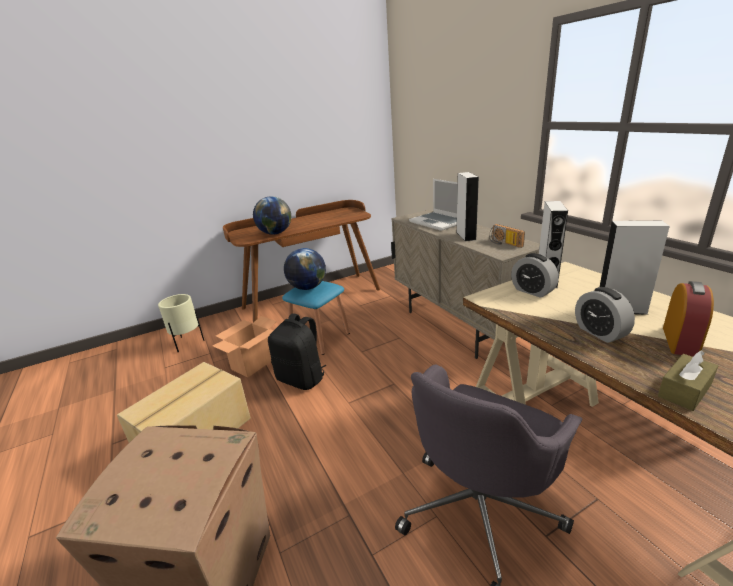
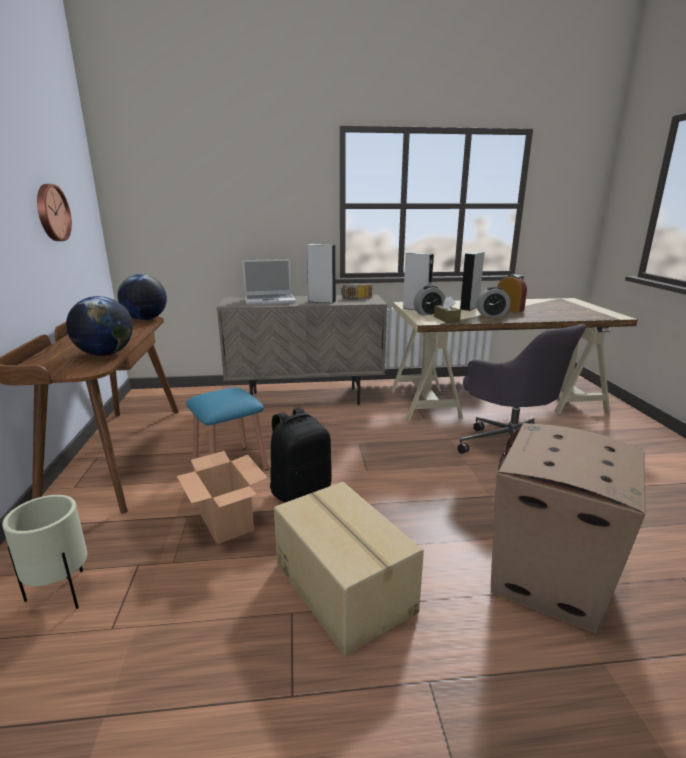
camera: 70 degrees left, 5 degrees down
globe [284,248,326,290] -> globe moved to [117,274,167,320]
brown tissue box [658,350,718,411] -> brown tissue box moved to [434,296,461,323]
none -> wall clock [37,184,72,241]

